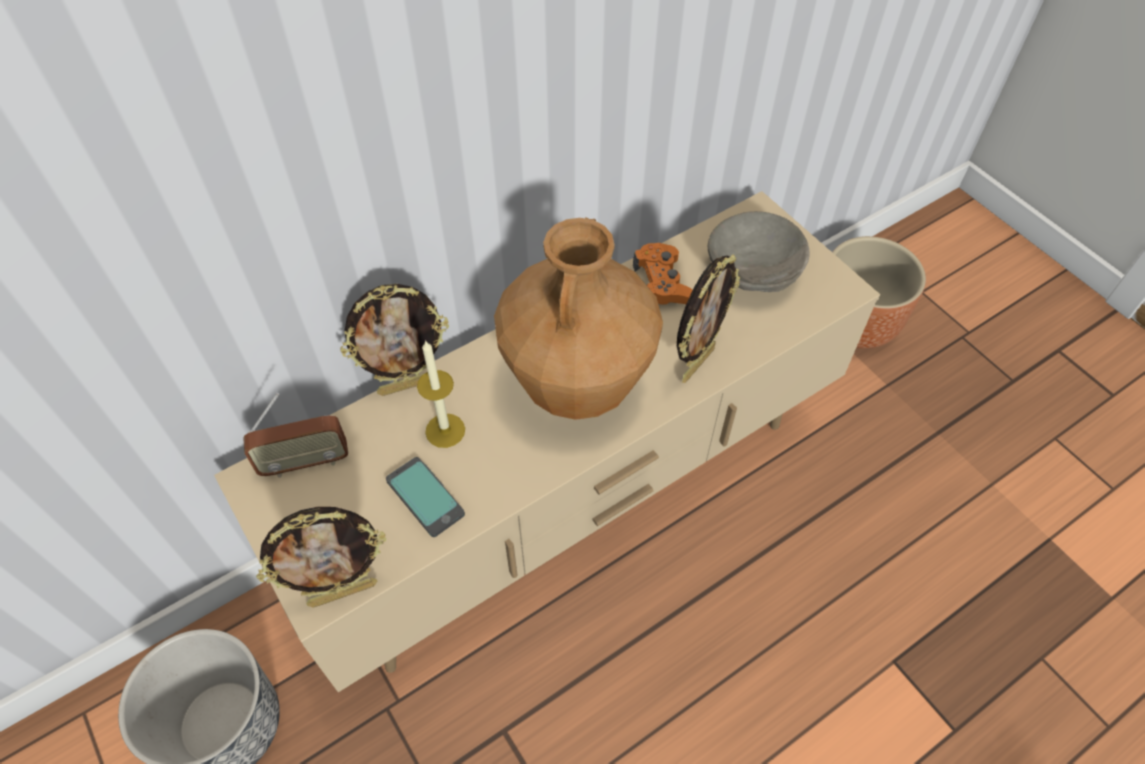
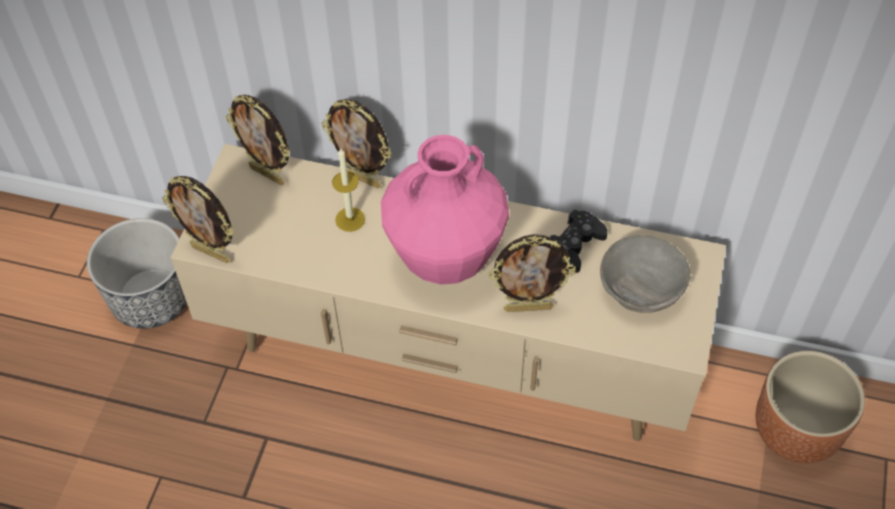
camera: 50 degrees right, 0 degrees up
radio [243,393,348,478] -> picture frame [226,95,290,185]
phone [386,457,465,537] -> none
brown vase [494,217,663,420] -> pink vase [381,135,509,285]
orange game controller [633,243,693,305] -> black game controller [550,210,608,273]

